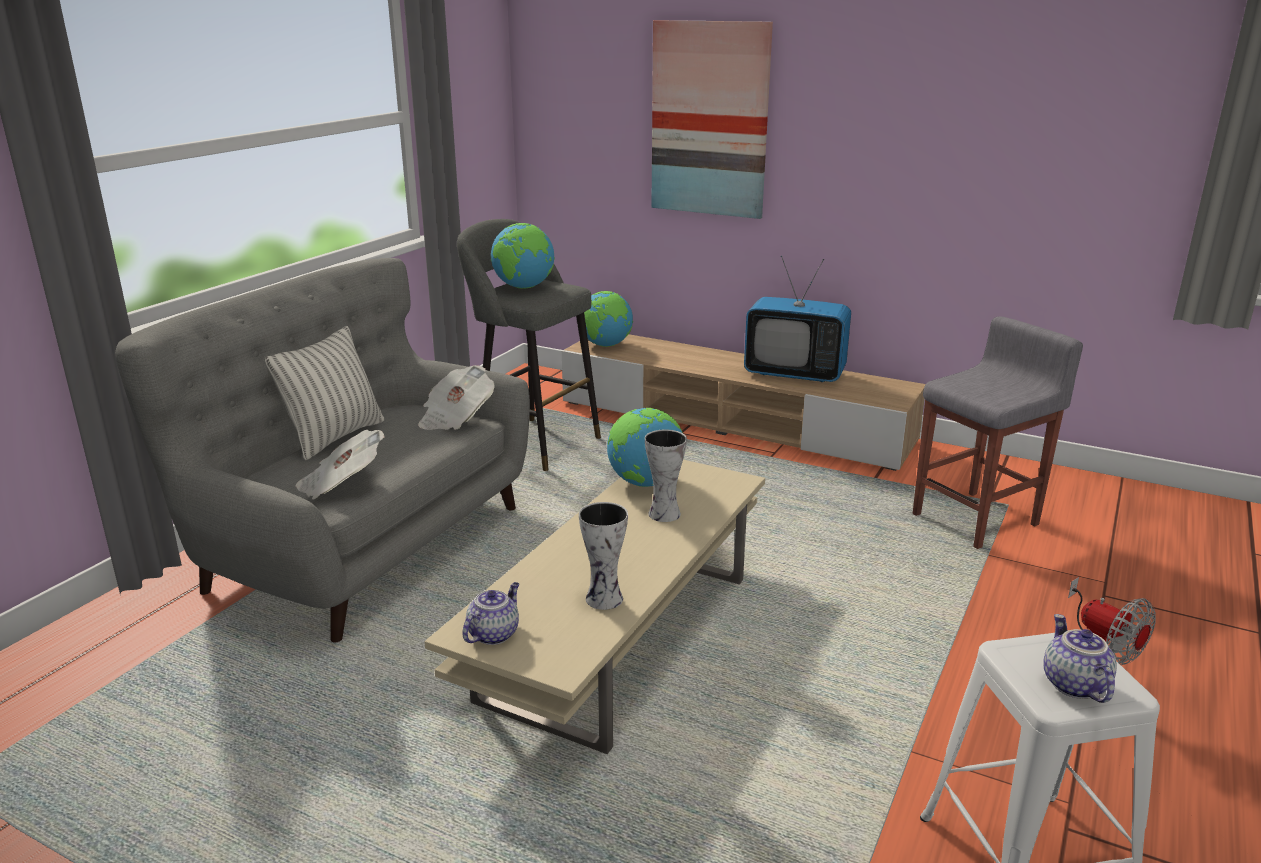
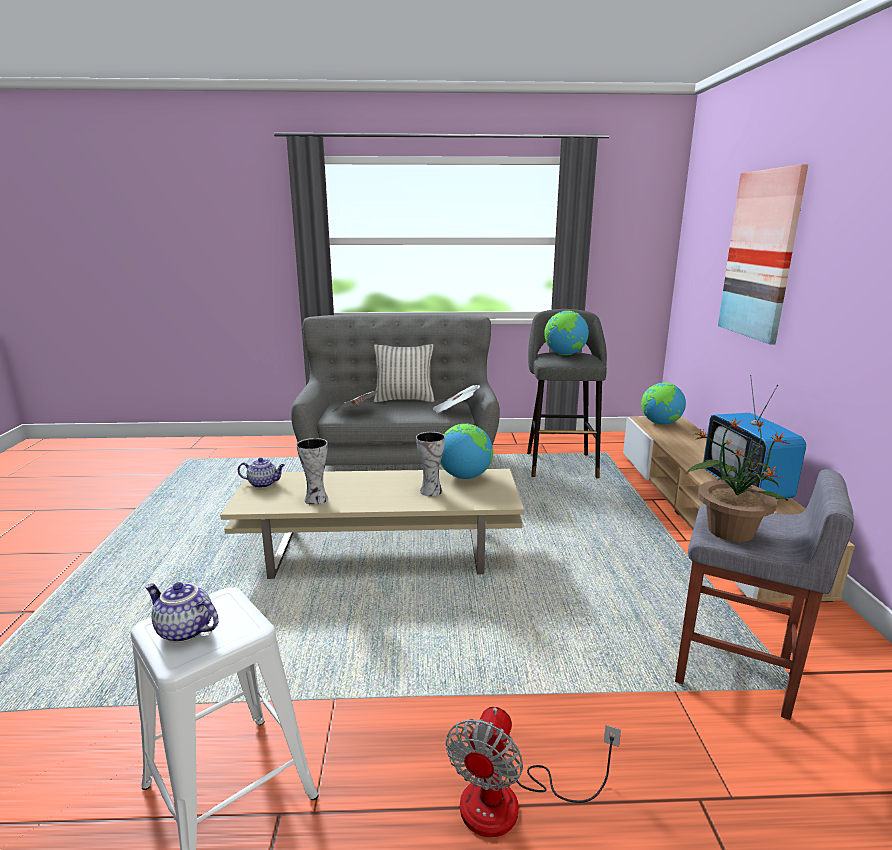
camera: 60 degrees right, 5 degrees down
teapot [1043,614,1117,703] -> teapot turned 120 degrees counterclockwise [145,582,219,643]
none -> potted plant [687,417,790,542]

